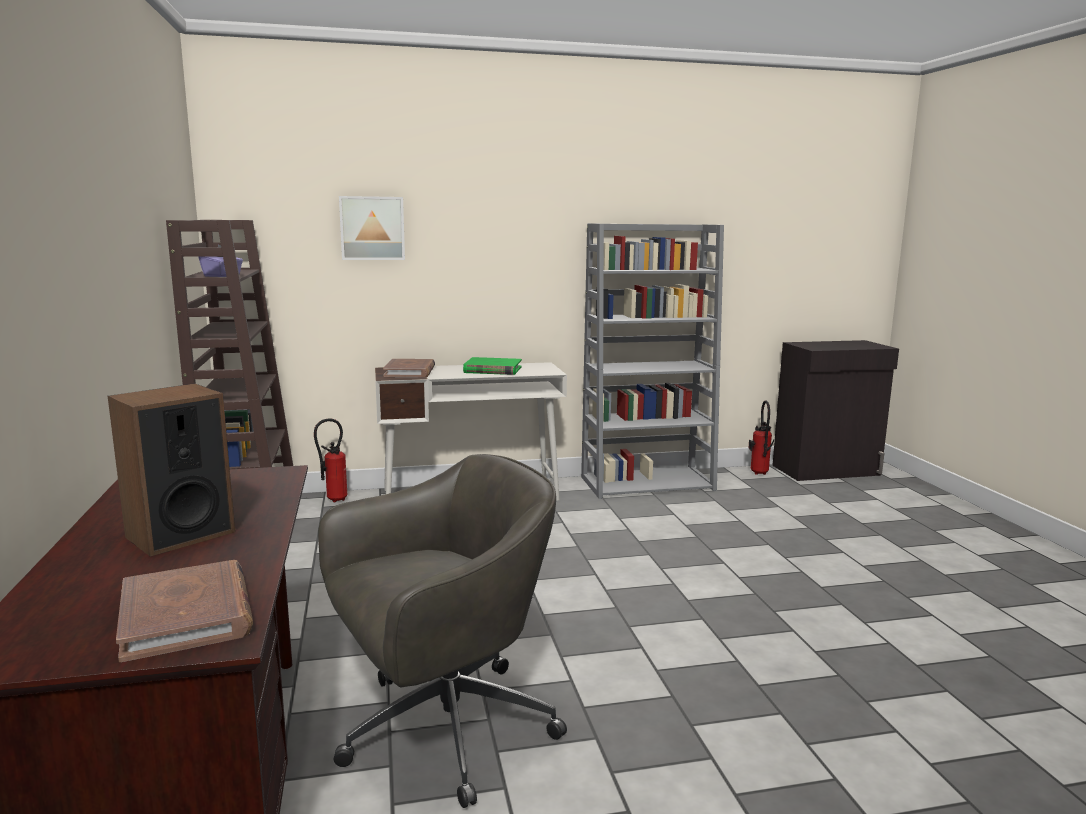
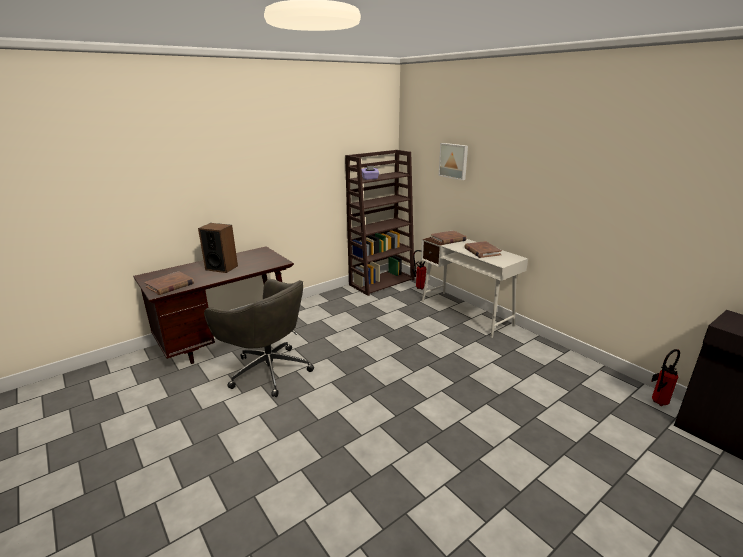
camera: 65 degrees right, 10 degrees up
green book [463,357,522,375] -> brown book [464,241,502,258]
grey bookcase [581,223,724,499] -> none

